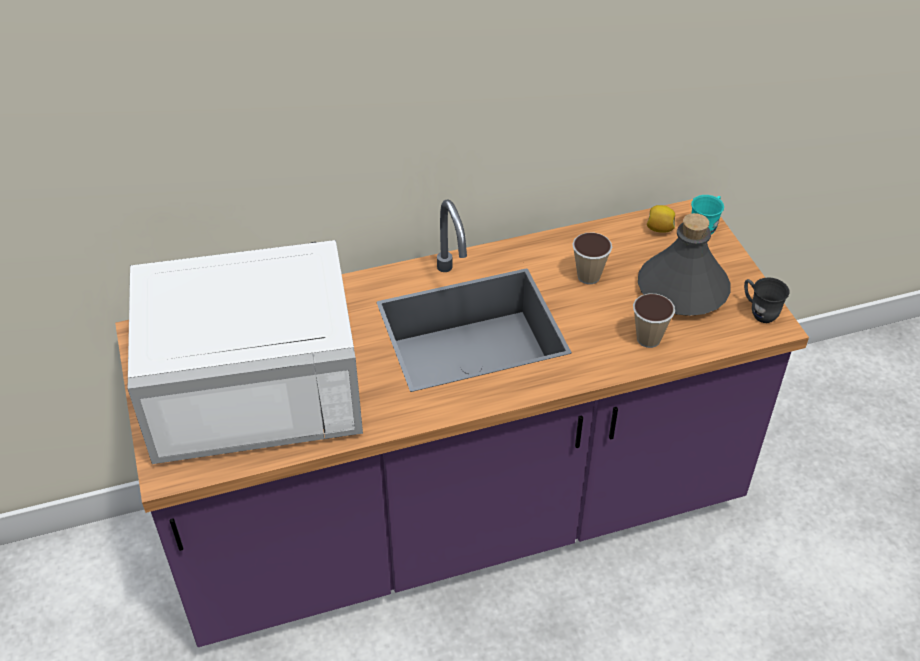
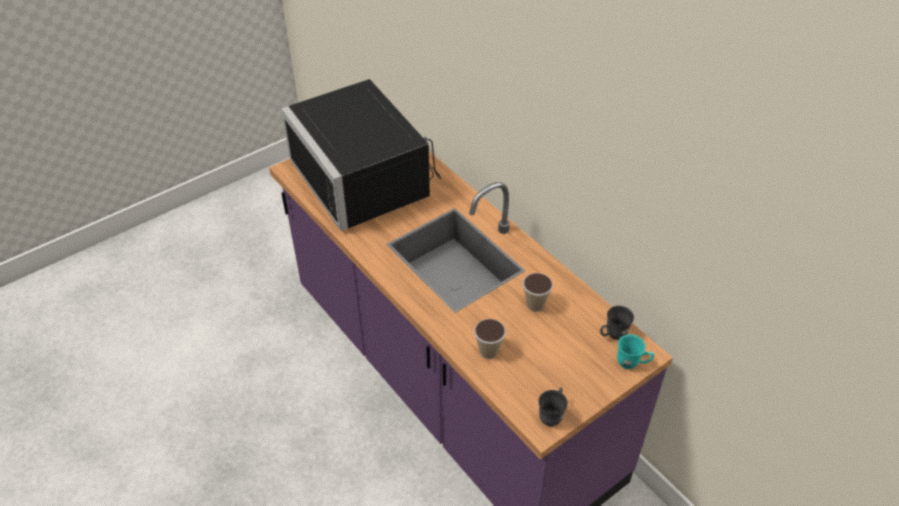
camera: 70 degrees right, 0 degrees up
white microwave [128,240,363,464] -> black microwave [281,79,442,231]
grey bottle [638,213,730,316] -> none
lemon [647,205,675,233] -> grey mug [600,306,634,340]

